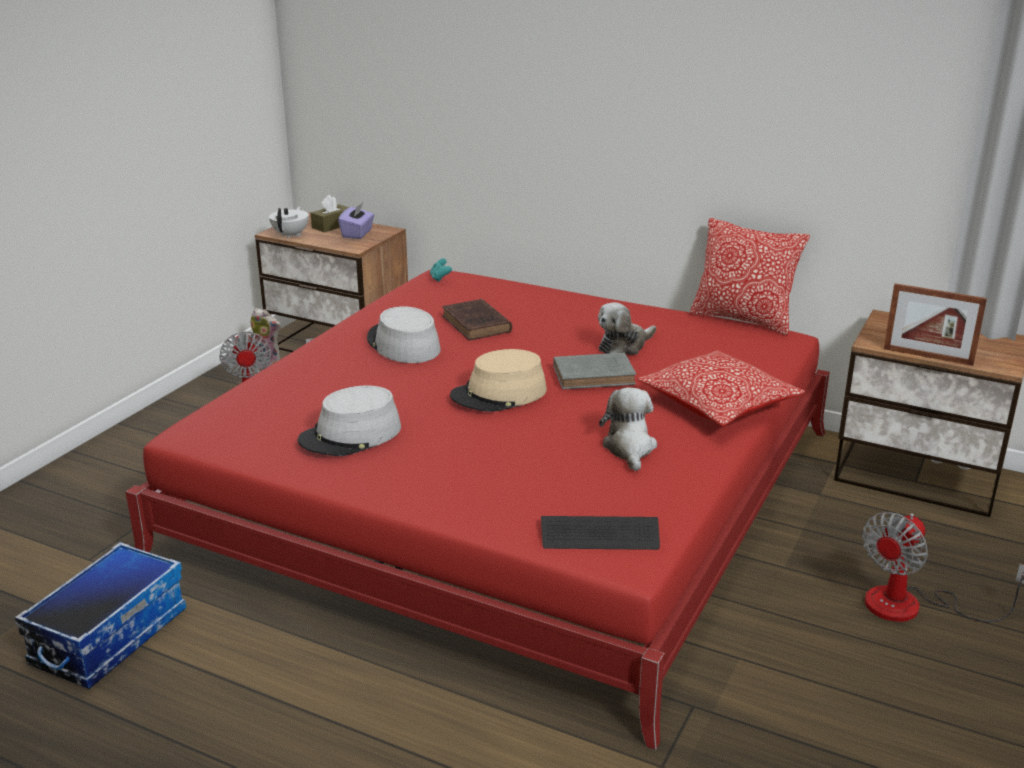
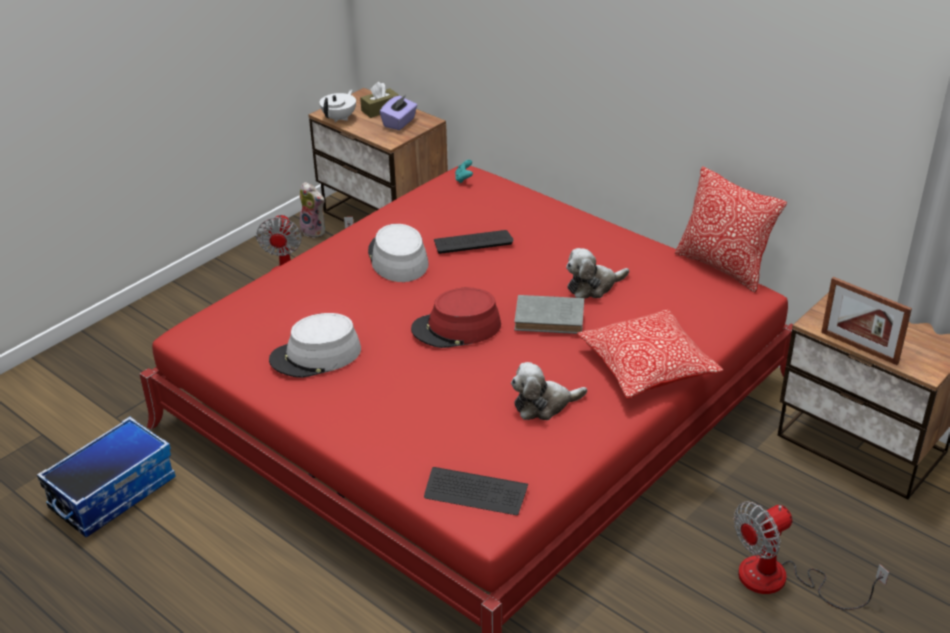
camera: 15 degrees right, 10 degrees up
brown book [442,299,512,340] -> keyboard [434,230,513,254]
beige hat [450,349,547,412] -> red hat [411,288,501,348]
plush toy [599,387,657,471] -> plush toy turned 120 degrees counterclockwise [511,362,587,420]

